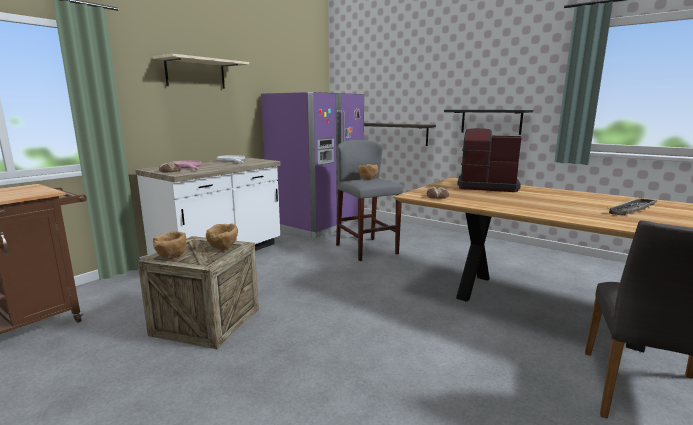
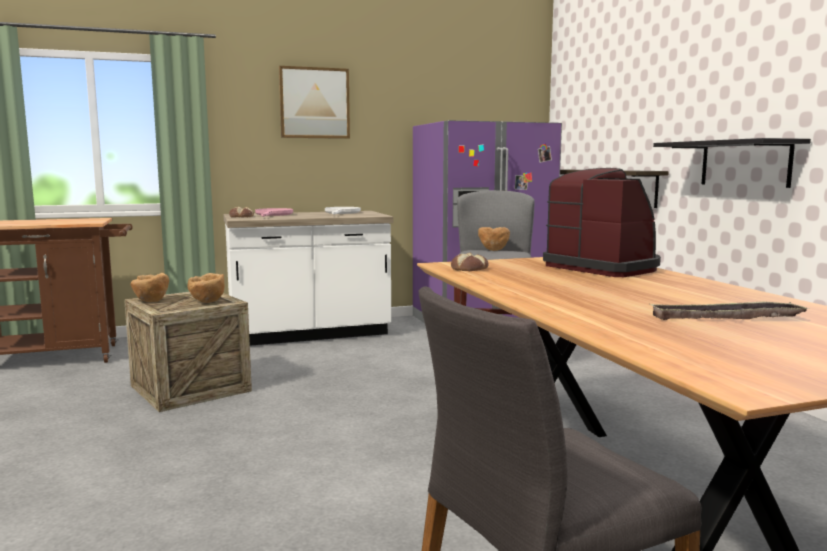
camera: 35 degrees right, 5 degrees down
beige shelf [153,54,249,89] -> picture [279,66,350,139]

